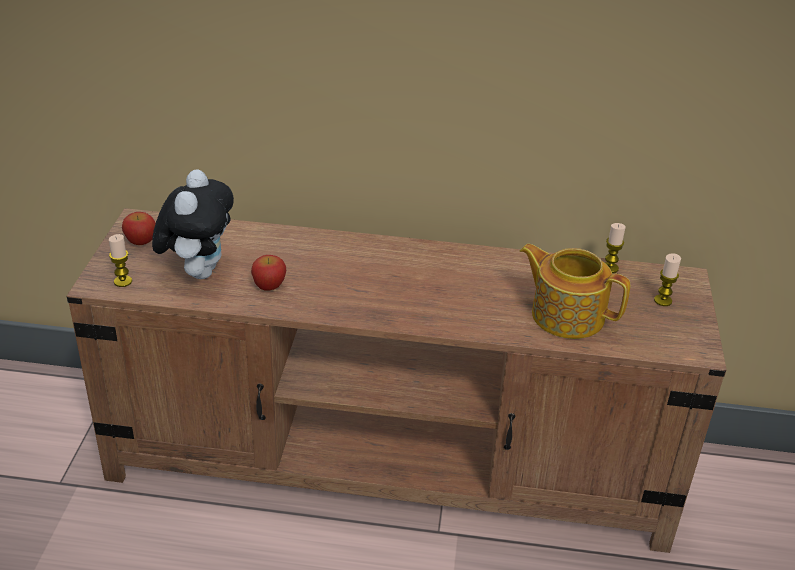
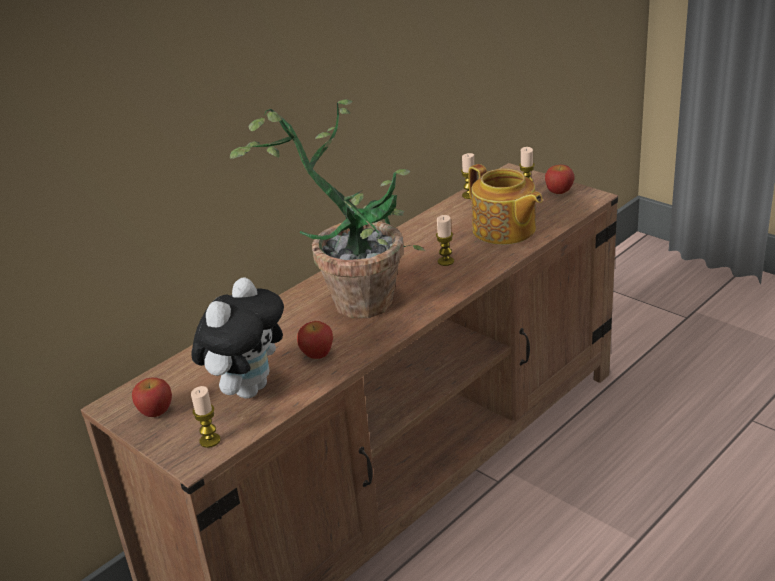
camera: 50 degrees left, 5 degrees down
plush toy [152,169,234,279] -> plush toy turned 75 degrees clockwise [192,278,284,398]
teapot [520,244,630,339] -> teapot turned 105 degrees counterclockwise [468,164,543,245]
none -> potted plant [230,99,425,318]
none -> candle [436,215,454,266]
none -> apple [545,164,574,194]

